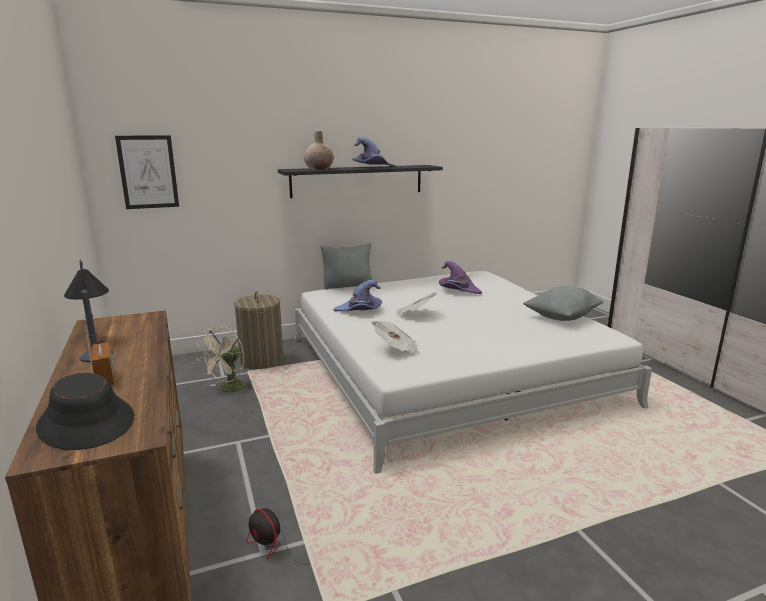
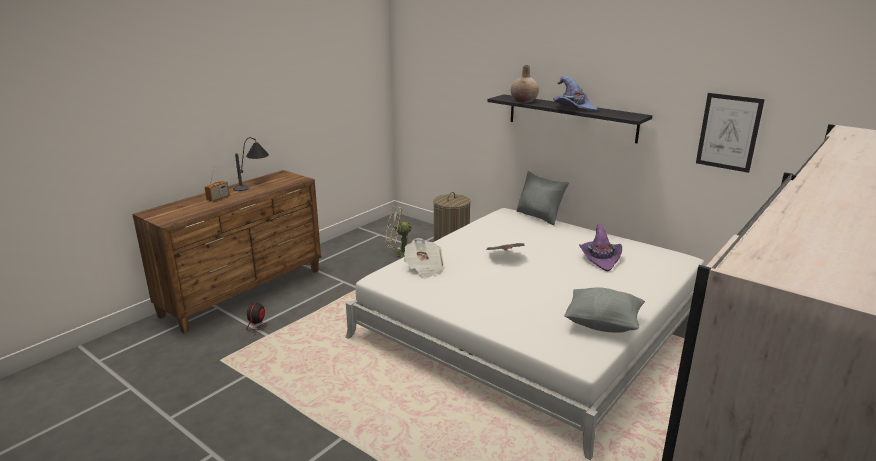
camera: 60 degrees right, 5 degrees up
black hat [36,373,134,450] -> none
picture [115,135,179,209] -> picture moved to [696,93,765,173]
purple hat [333,280,382,311] -> none

